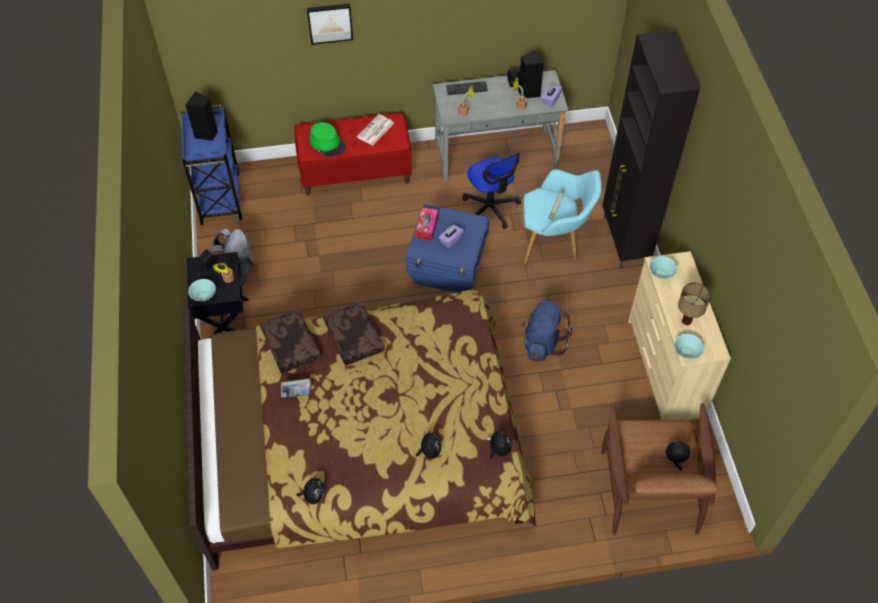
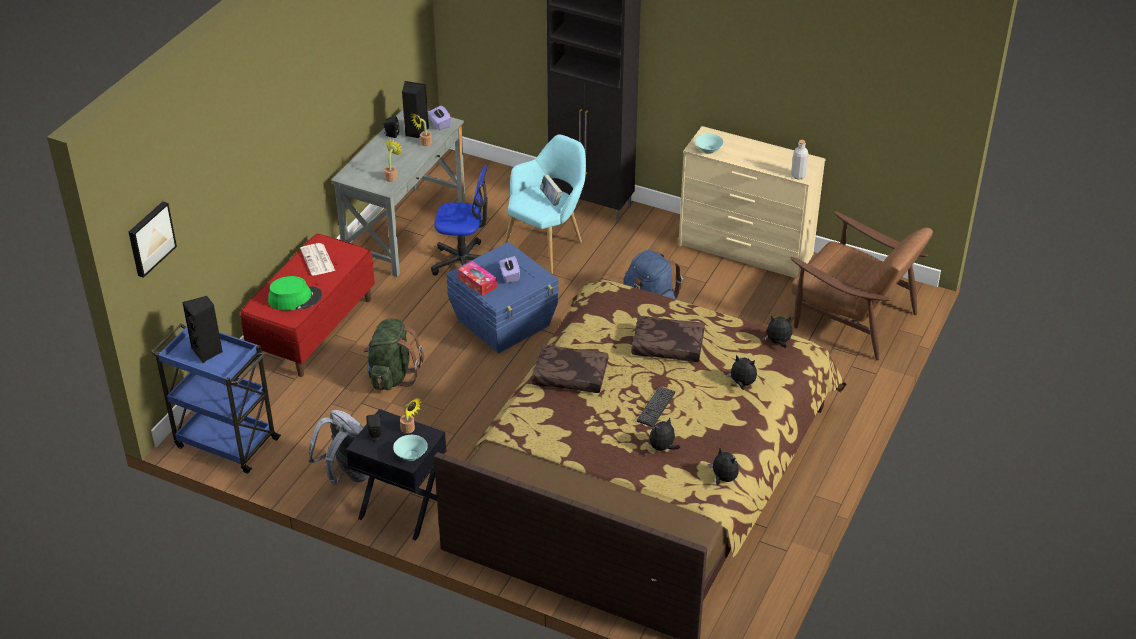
camera: 55 degrees left, 15 degrees down
brown pillow [260,309,321,373] -> brown pillow moved to [631,316,705,362]
book [281,379,311,398] -> none
picture [307,3,353,45] -> picture moved to [129,201,177,278]
keyboard [446,81,488,95] -> keyboard moved to [637,386,675,427]
plush toy [663,441,690,470] -> plush toy moved to [649,417,680,452]
turquoise bowl [674,334,704,359] -> grey bottle [791,140,809,180]
table lamp [678,283,711,325] -> none
none -> green backpack [363,319,424,390]

